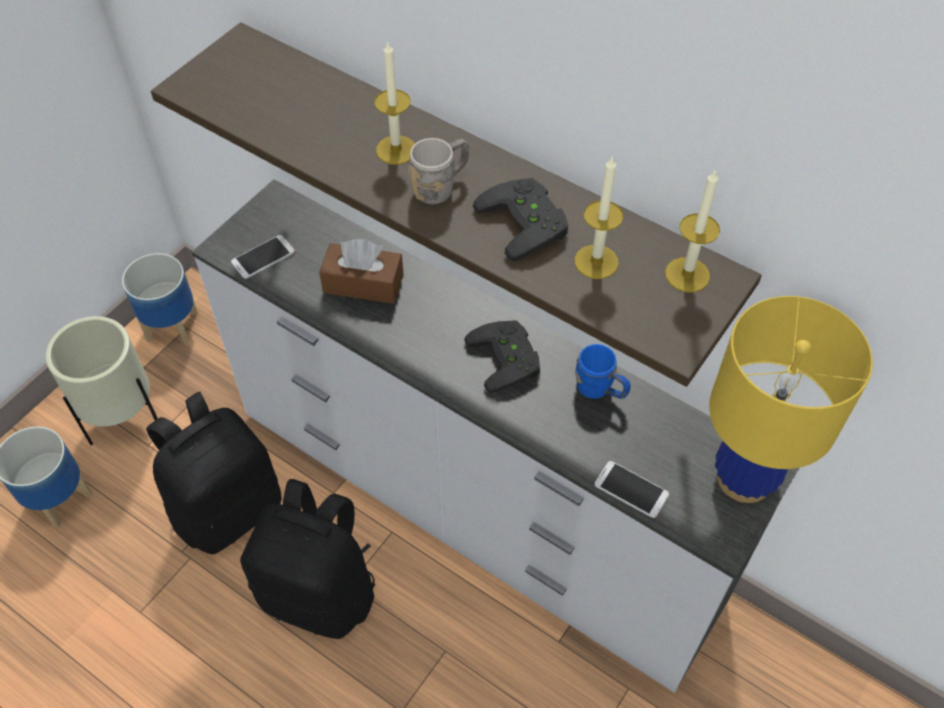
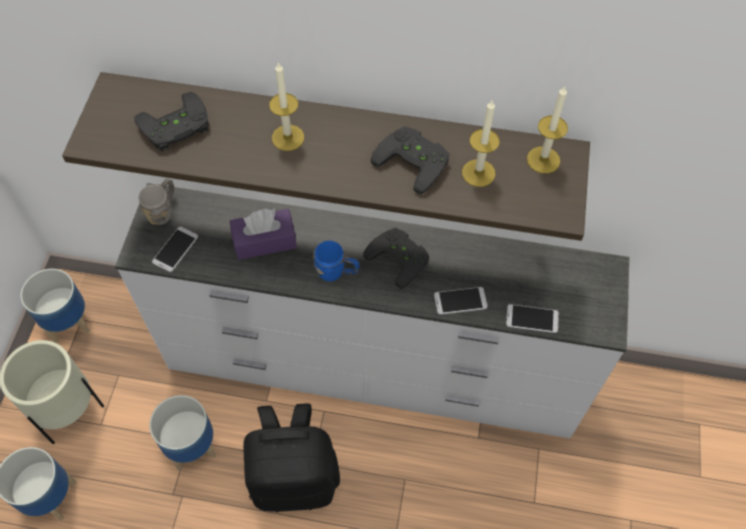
camera: 25 degrees left, 5 degrees up
black backpack [146,392,281,555] -> planter [149,395,216,471]
brown tissue box [319,239,404,304] -> purple tissue box [230,208,297,260]
grey mug [409,138,469,204] -> grey mug moved to [139,178,174,225]
blue mug [575,344,631,399] -> blue mug moved to [313,241,359,281]
yellow table lamp [709,296,873,503] -> none
none -> black game controller [134,92,209,151]
none -> phone [434,287,488,315]

